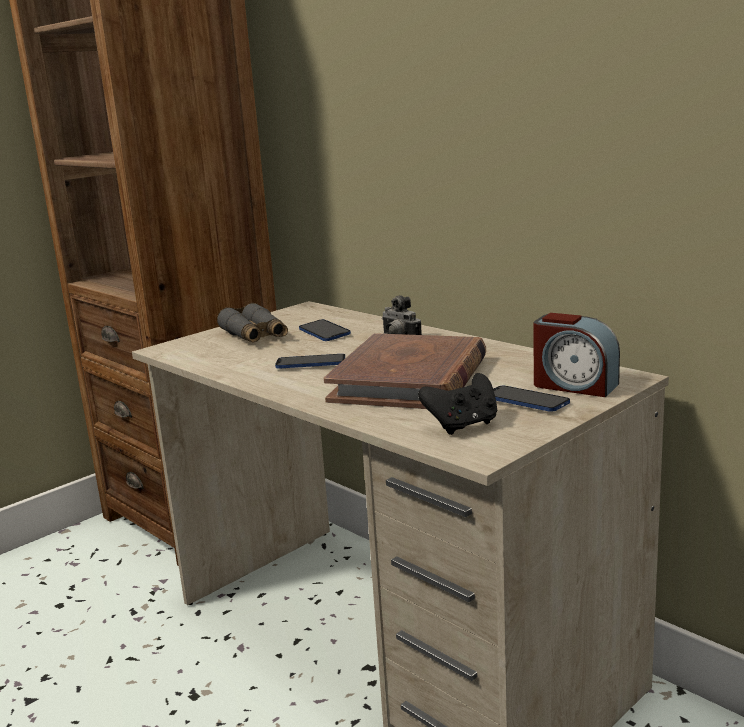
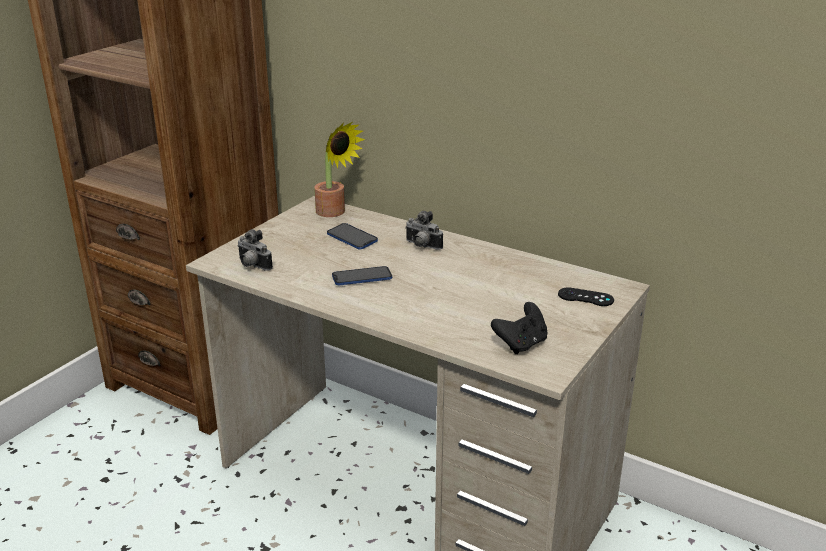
camera: 15 degrees left, 10 degrees up
grey binoculars [217,303,288,342] -> none
brown book [324,333,486,409] -> none
phone [493,386,570,412] -> none
alarm clock [533,313,620,397] -> black game controller [558,287,614,306]
none -> camera [237,229,273,271]
none -> potted plant [314,122,365,217]

